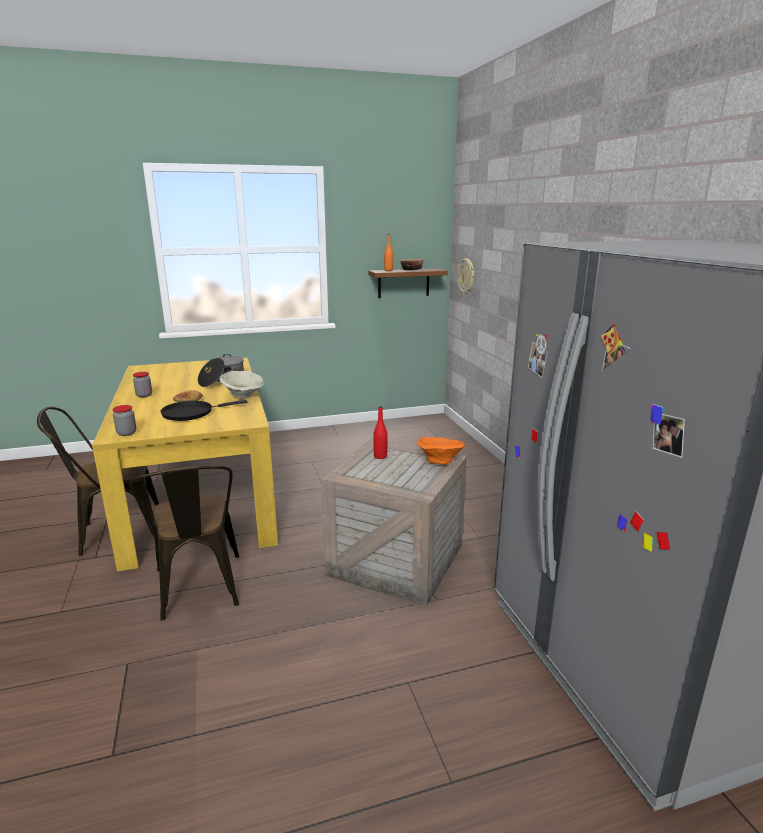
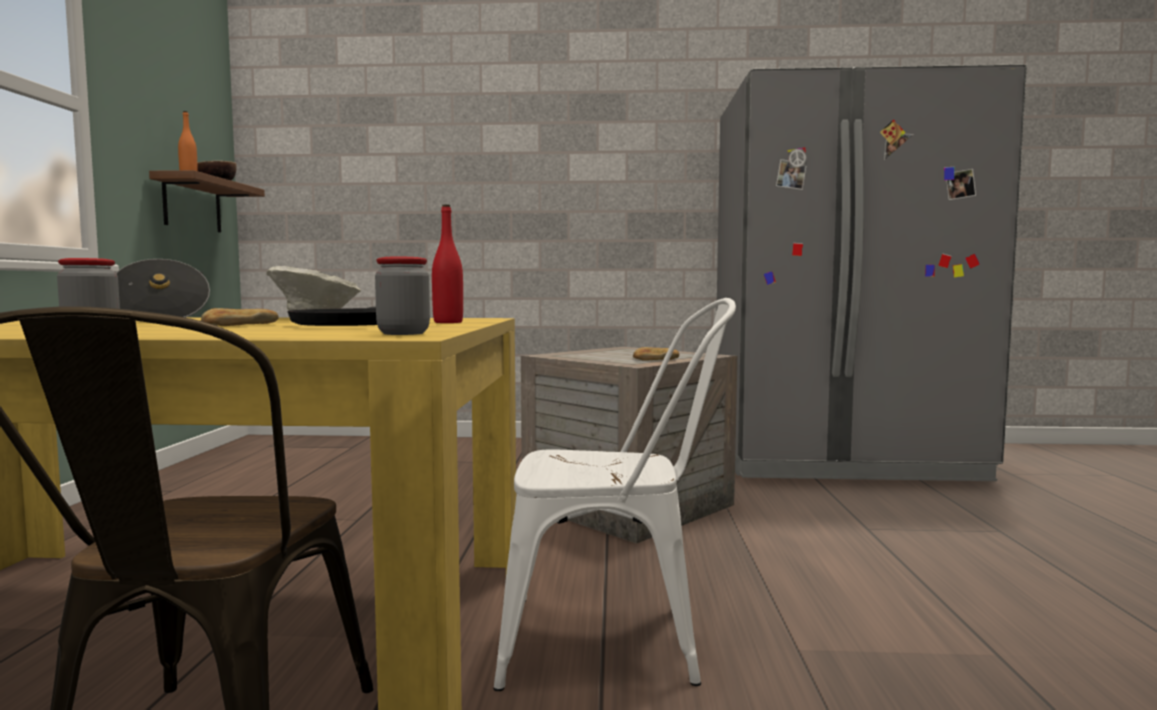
camera: 70 degrees left, 15 degrees down
brown chair [129,465,239,621] -> white chair [493,298,736,691]
red bottle [373,406,388,459] -> red bottle moved to [432,205,463,323]
orange bowl [417,437,465,465] -> none
wall clock [457,259,474,295] -> none
none -> bread [633,347,679,361]

